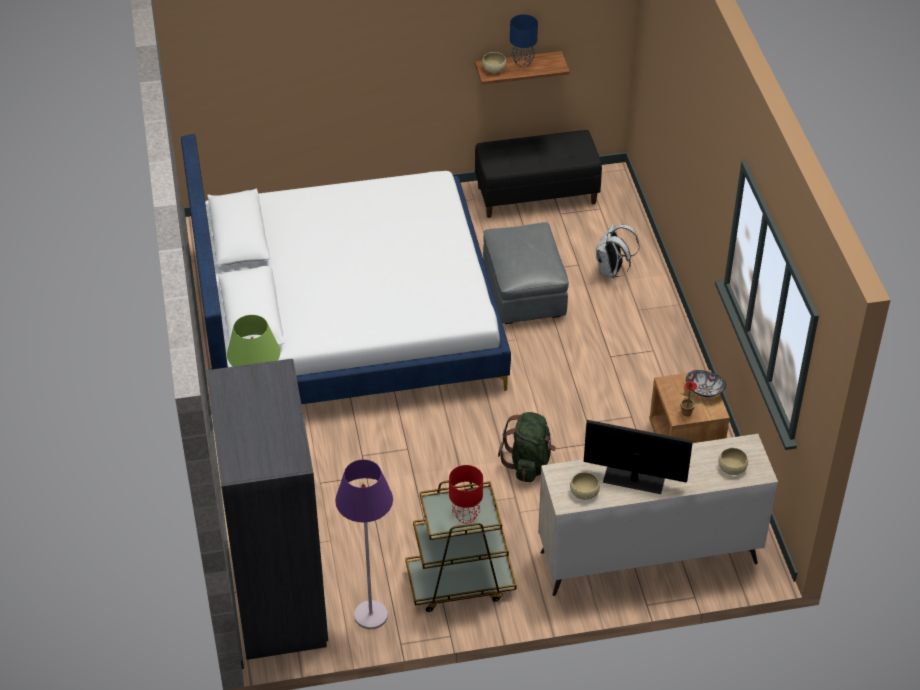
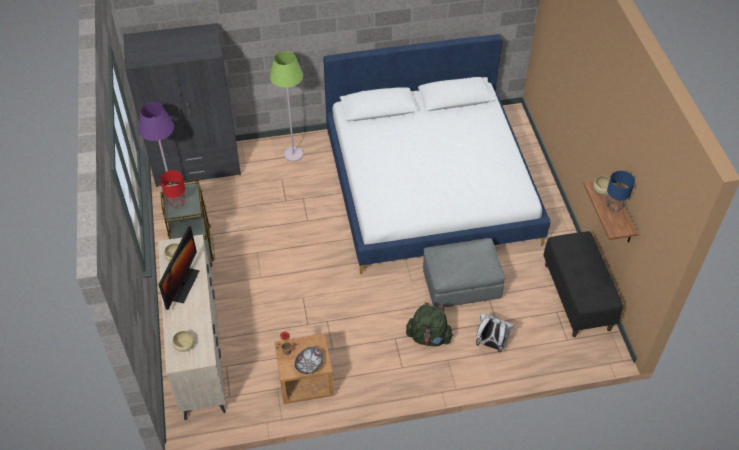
camera: 90 degrees right, 5 degrees up
green backpack [498,412,556,482] -> green backpack moved to [406,302,453,346]

